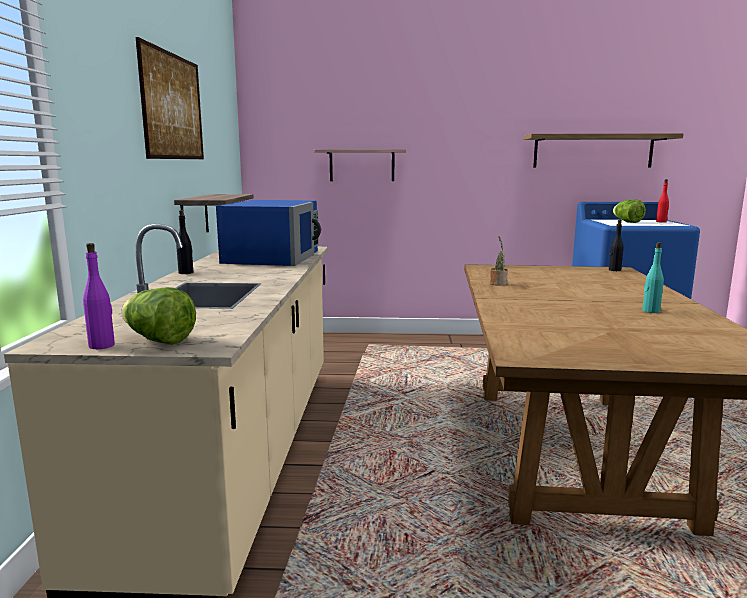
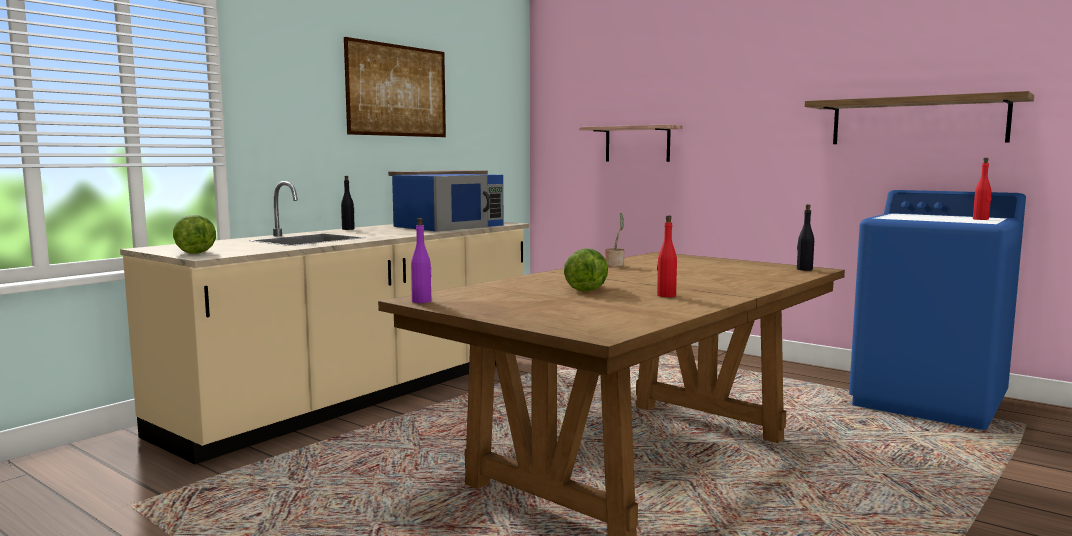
camera: 35 degrees right, 5 degrees down
purple bottle [83,243,115,349] -> purple bottle moved to [411,218,432,303]
lettuce [613,199,646,223] -> lettuce moved to [564,248,608,292]
turquoise bottle [642,242,664,313] -> red bottle [657,215,677,297]

